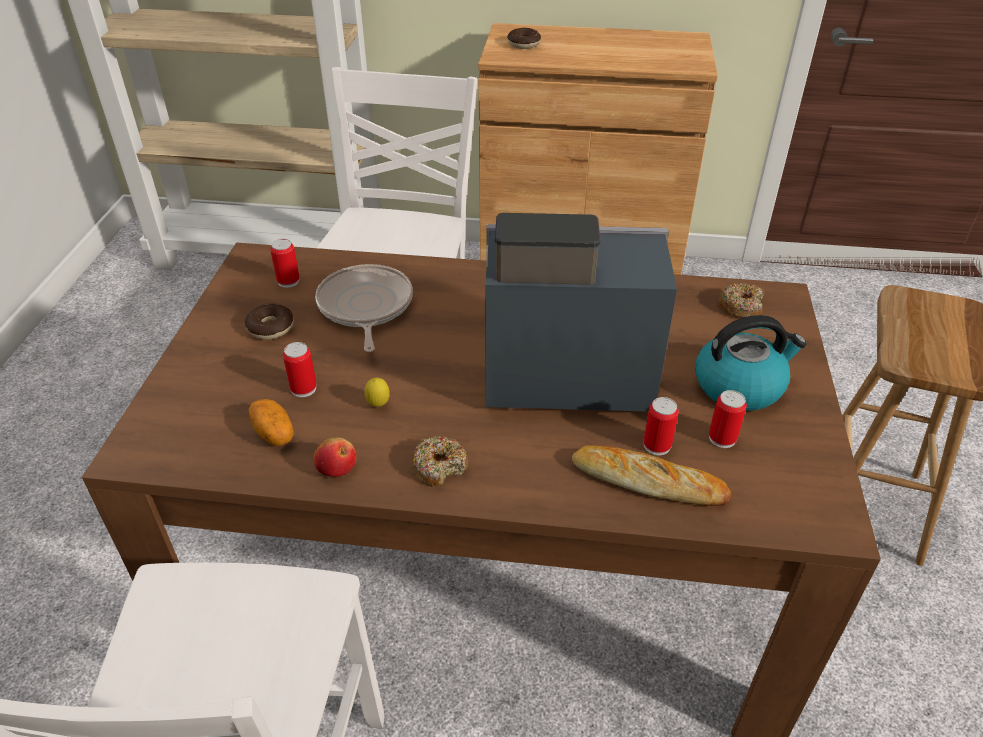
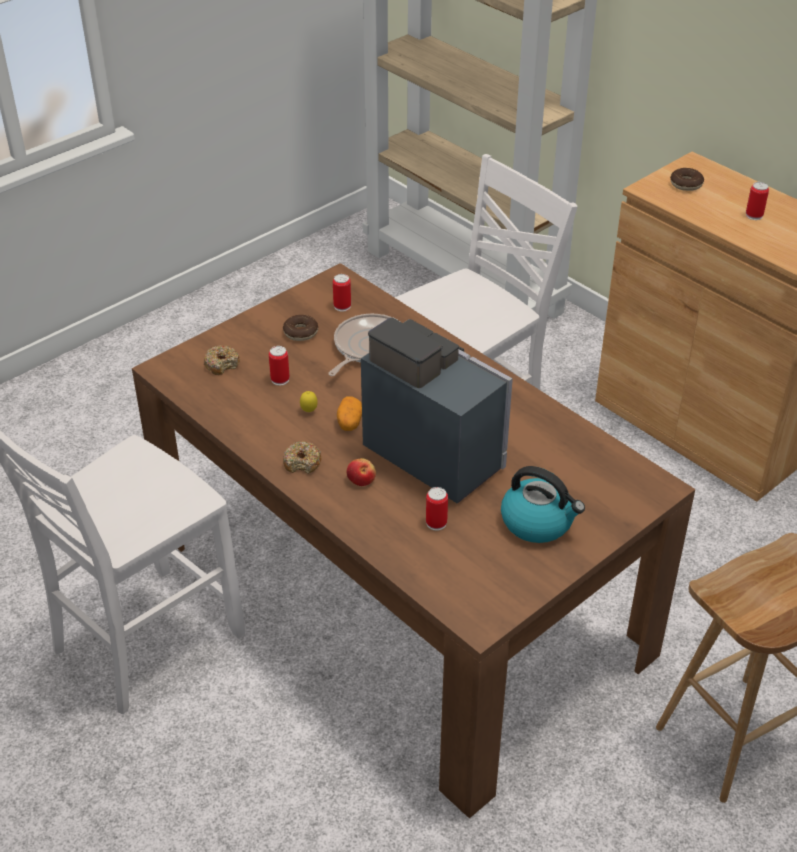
camera: 40 degrees right, 0 degrees up
potato [249,399,294,446] -> potato moved to [337,396,362,431]
apple [313,437,357,477] -> apple moved to [346,458,376,486]
bread [572,445,731,506] -> none
can [709,390,747,448] -> can moved to [746,182,769,220]
donut [719,283,765,317] -> donut moved to [204,345,240,375]

